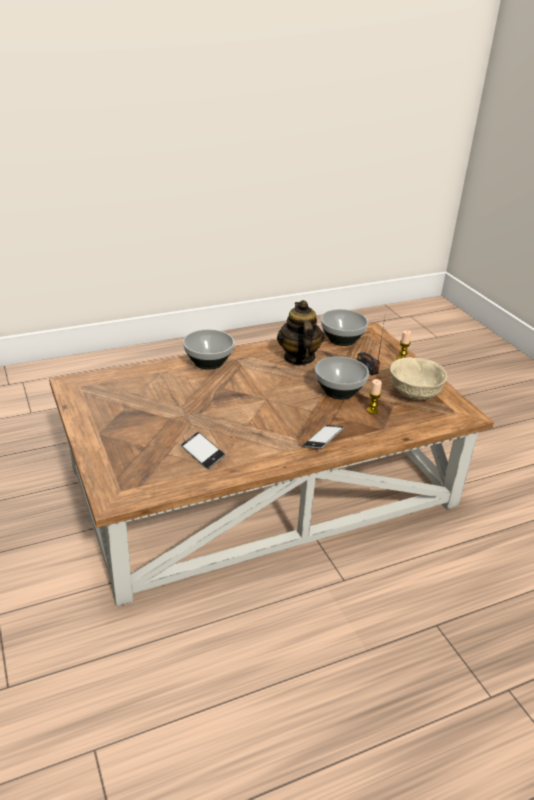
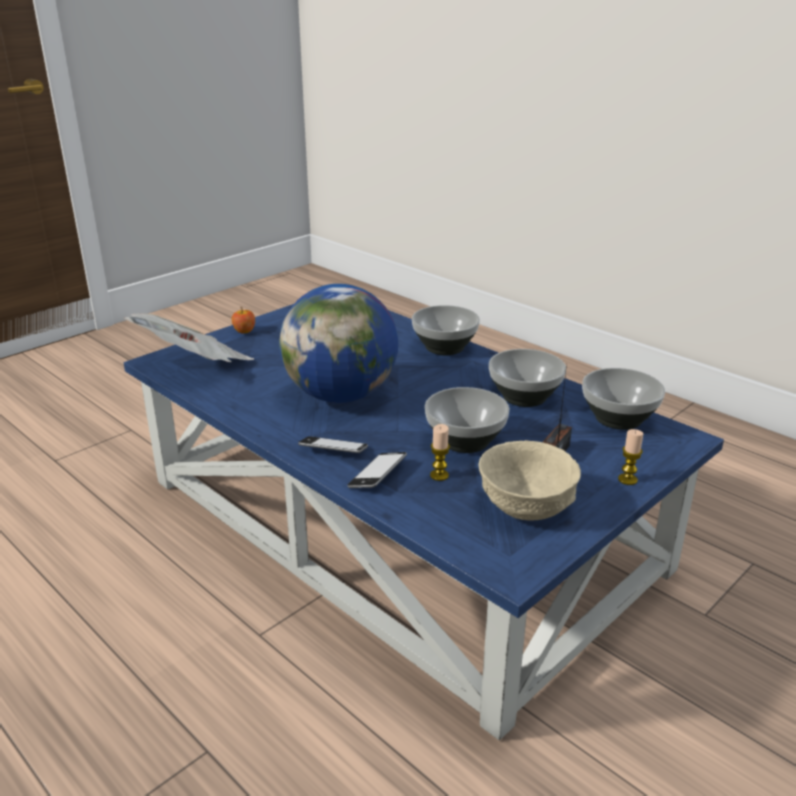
camera: 70 degrees right, 5 degrees down
brown coffee table [49,322,494,606] -> blue coffee table [124,304,724,740]
phone [181,432,225,469] -> phone moved to [347,452,407,488]
teapot [277,300,325,365] -> bowl [489,349,566,407]
none -> newspaper [124,313,254,362]
none -> apple [232,307,255,334]
none -> globe [279,284,398,403]

